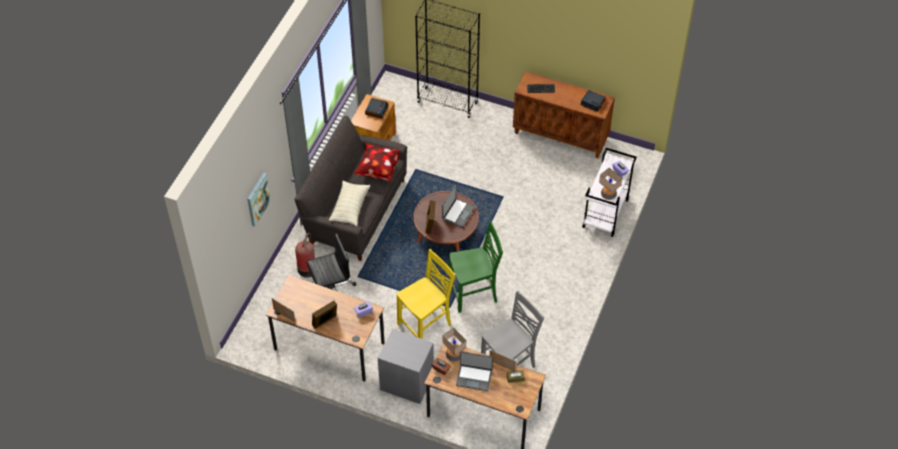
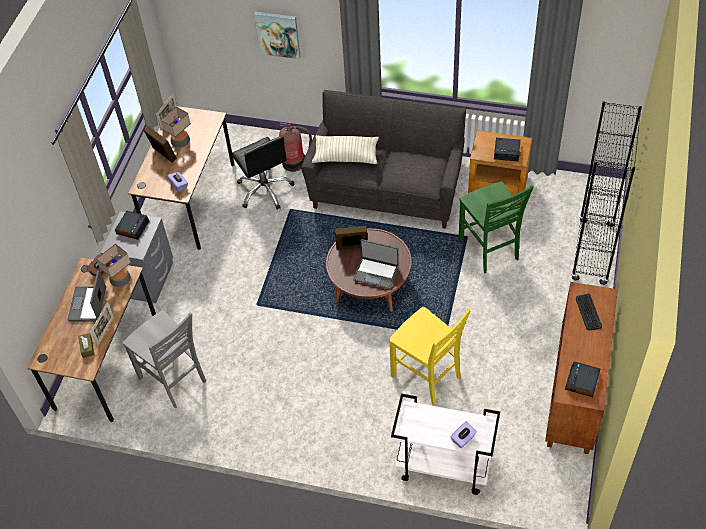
camera: 85 degrees right, 0 degrees up
pillow [354,143,400,181] -> none
yellow chair [396,249,456,339] -> yellow chair moved to [389,307,471,406]
green chair [449,221,503,313] -> green chair moved to [459,182,534,273]
table lamp [599,168,622,200] -> table lamp moved to [161,107,191,148]
none -> alarm clock [115,211,149,240]

